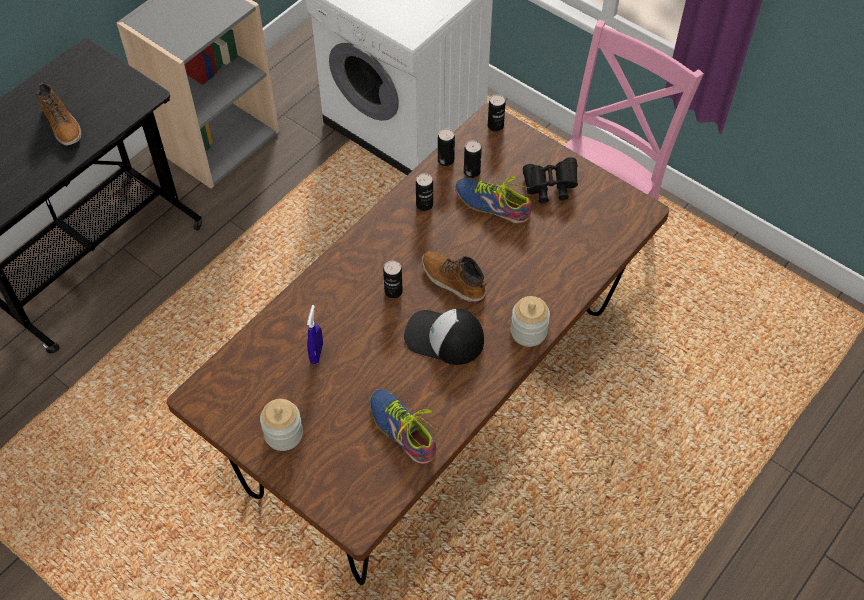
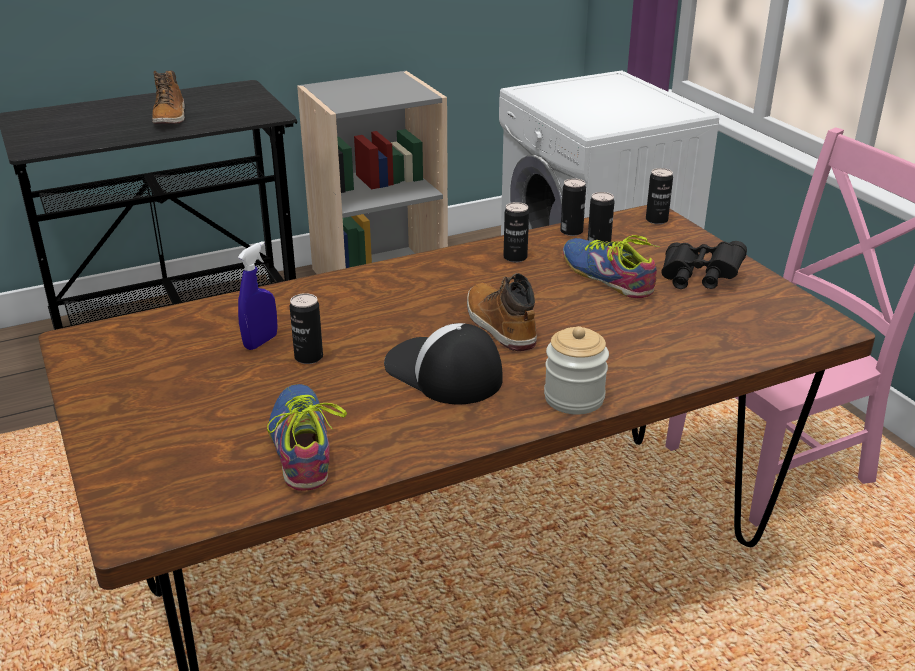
camera: 25 degrees right, 25 degrees down
jar [260,399,303,451] -> none
can [383,261,403,299] -> can moved to [290,293,323,364]

